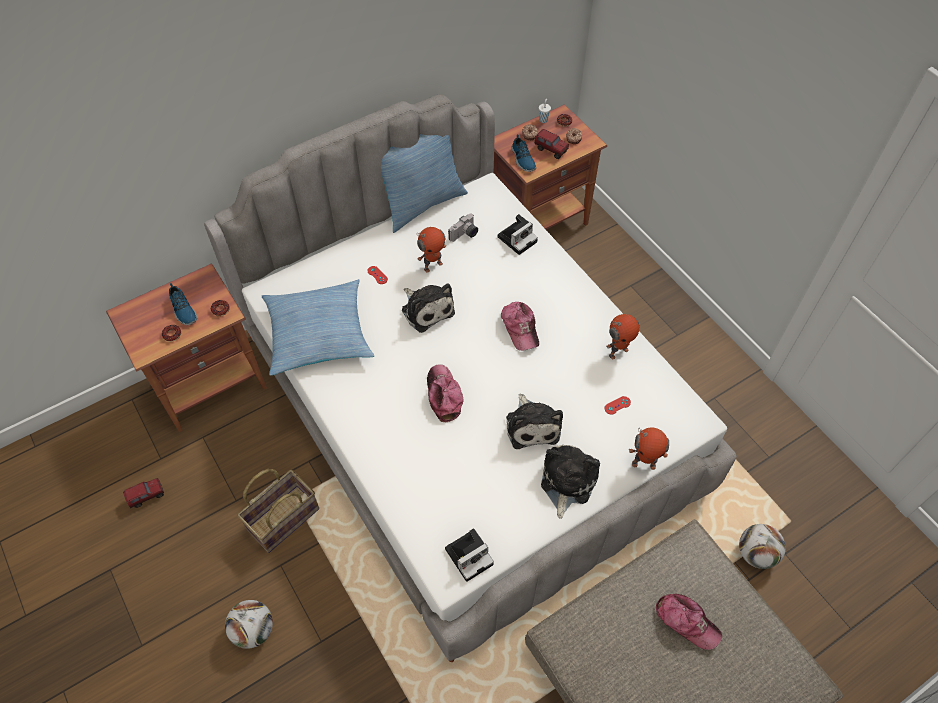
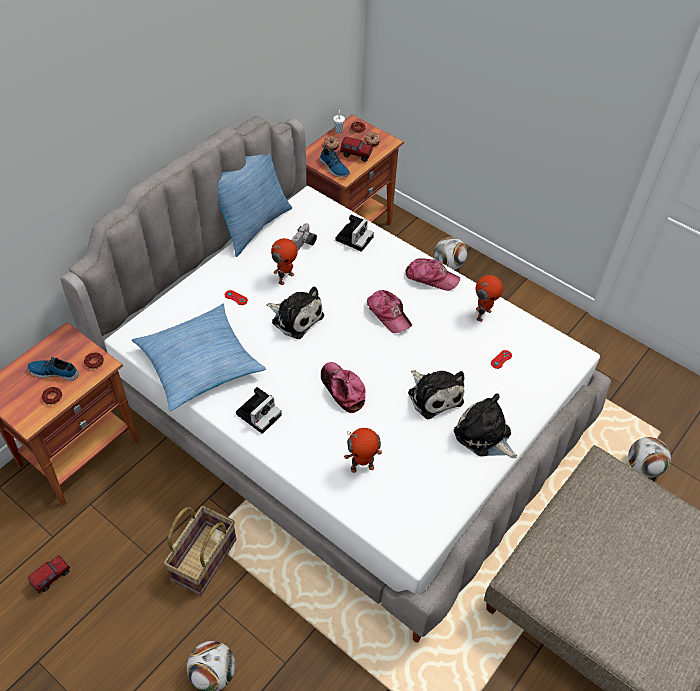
camera: 20 degrees left, 5 degrees down
shoe [169,283,197,325] -> shoe turned 150 degrees clockwise [28,356,79,381]
camera [445,528,494,582] -> camera moved to [236,387,282,434]
plush toy [541,445,600,519] -> plush toy turned 45 degrees counterclockwise [454,394,517,458]
toy robot [629,428,669,470] -> toy robot moved to [344,428,382,473]
cap [656,594,722,650] -> cap moved to [405,258,460,291]
none -> football [434,237,467,270]

